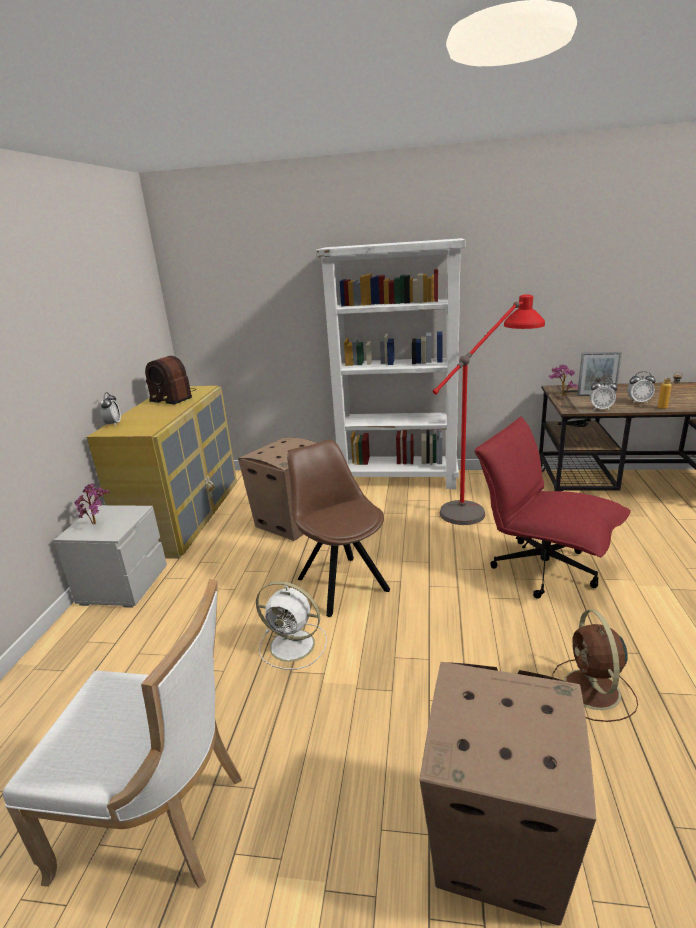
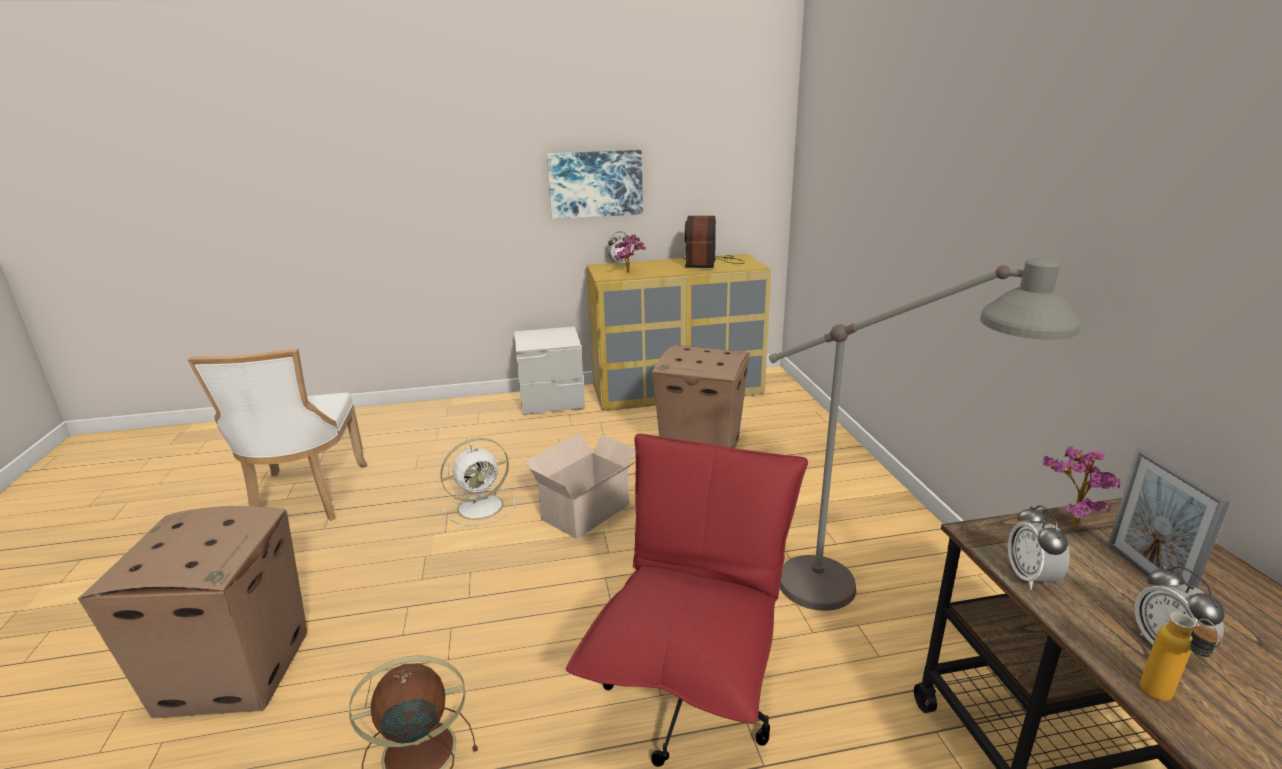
camera: 70 degrees right, 0 degrees up
potted plant [75,483,110,524] -> potted plant moved to [614,234,646,273]
white fan [256,581,327,670] -> white fan turned 120 degrees counterclockwise [440,438,515,526]
brown chair [287,440,390,617] -> cardboard box [525,433,636,539]
white bookcase [316,238,465,489] -> none
red floor lamp [433,294,545,525] -> grey floor lamp [769,257,1081,611]
none -> picture [547,150,643,219]

